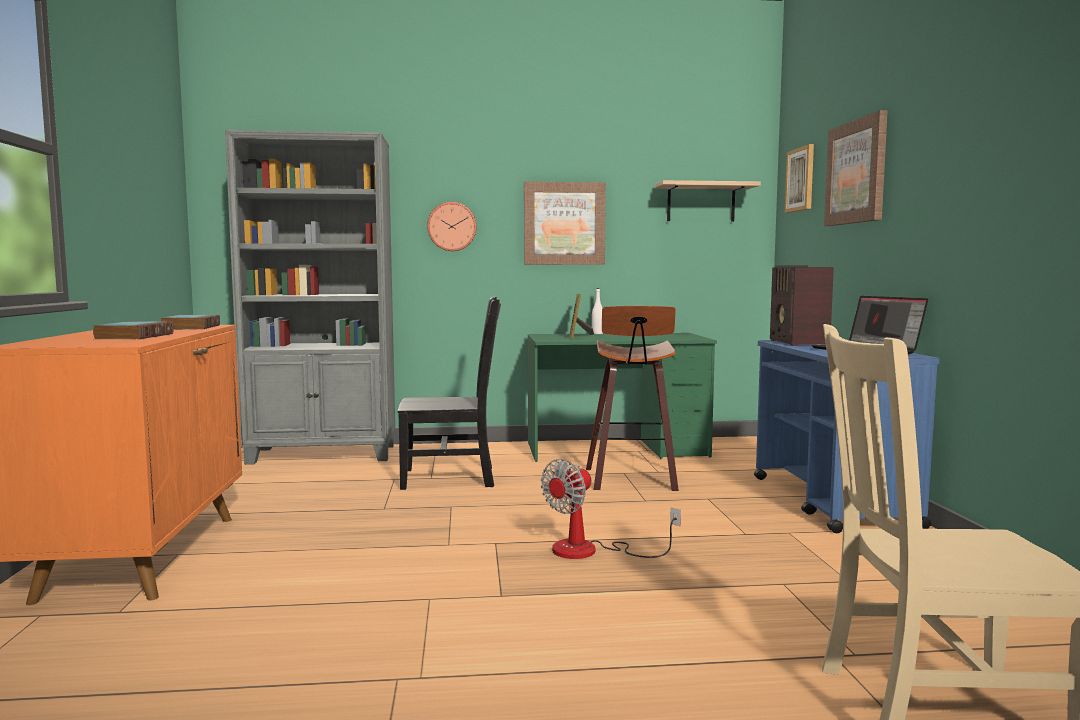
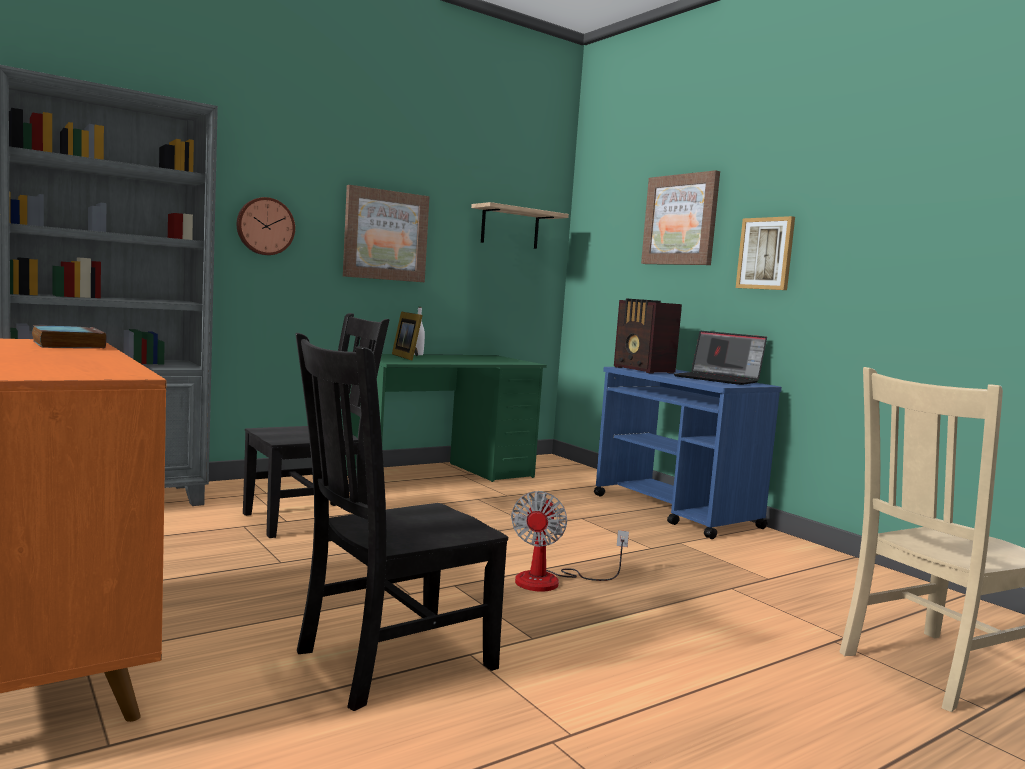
camera: 30 degrees left, 0 degrees up
book [92,321,173,339] -> none
stool [586,306,679,491] -> none
picture [785,144,814,213] -> picture moved to [736,216,795,290]
none -> black chair [295,333,508,711]

